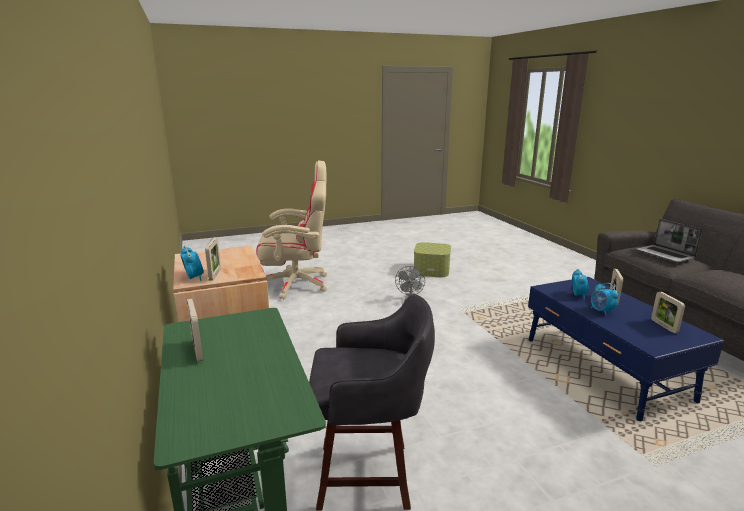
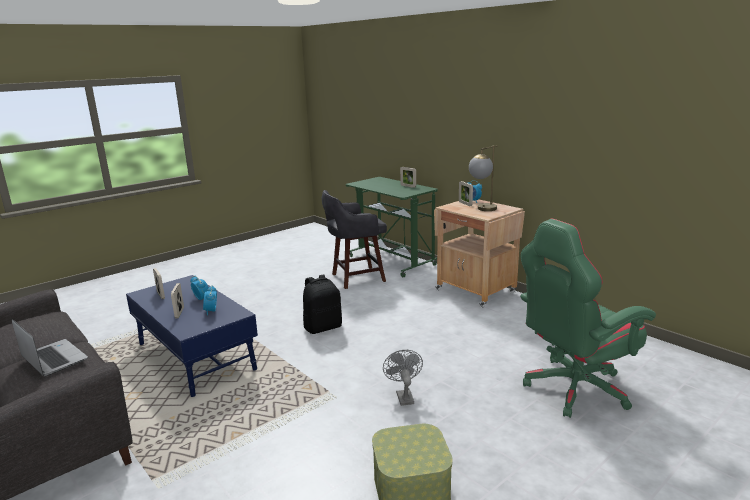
camera: 160 degrees right, 0 degrees up
beige office chair [256,160,327,299] -> green office chair [520,219,656,418]
none -> black backpack [303,274,342,334]
none -> table lamp [469,145,498,211]

